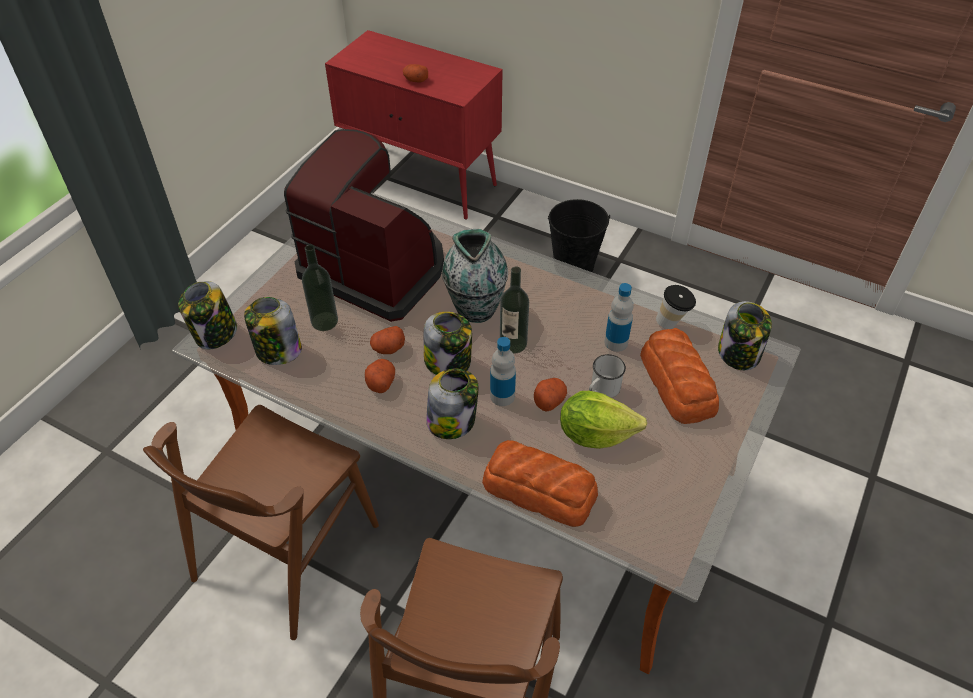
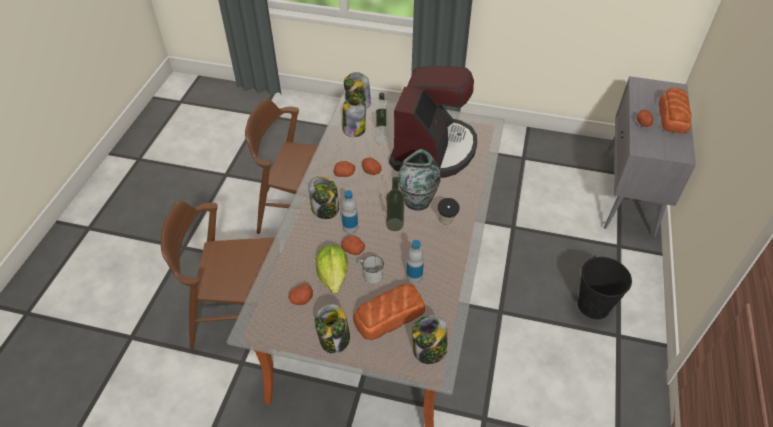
camera: 75 degrees right, 0 degrees up
red cabinet [325,30,503,220] -> grey cabinet [604,76,696,238]
jar [424,312,472,375] -> jar moved to [315,304,350,354]
bread [482,440,598,527] -> bread moved to [659,88,691,133]
cup [656,285,696,329] -> cup moved to [438,198,460,225]
none -> potato [289,284,313,305]

